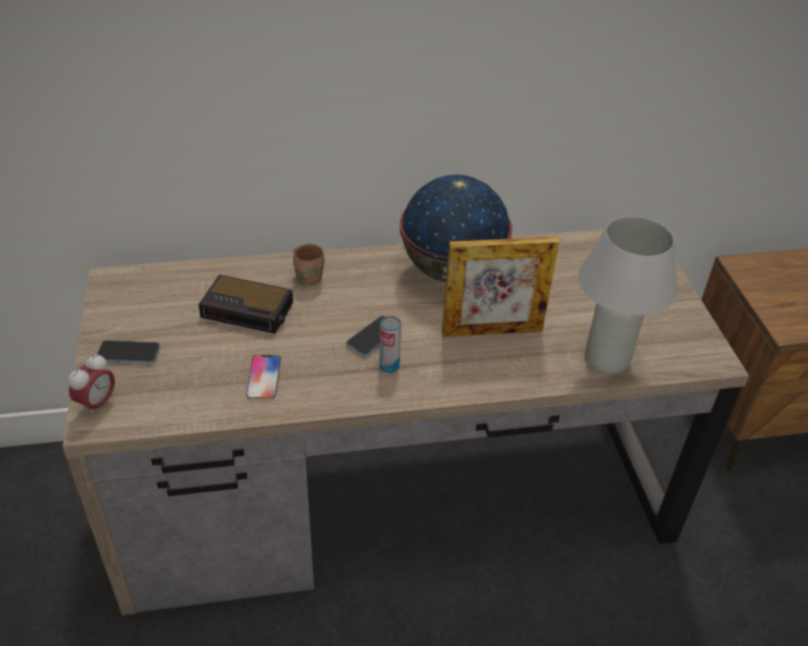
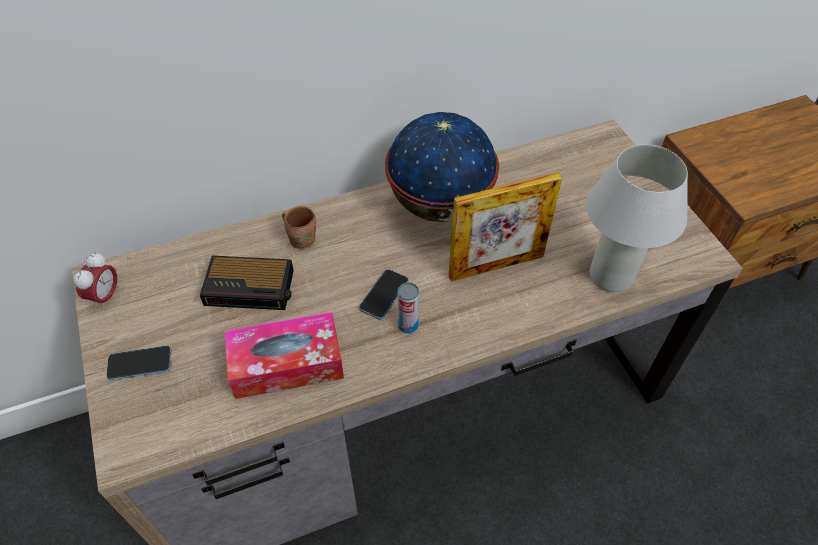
camera: 10 degrees left, 10 degrees up
alarm clock [68,353,115,417] -> alarm clock moved to [73,252,119,309]
phone [246,355,281,399] -> tissue box [225,312,344,399]

